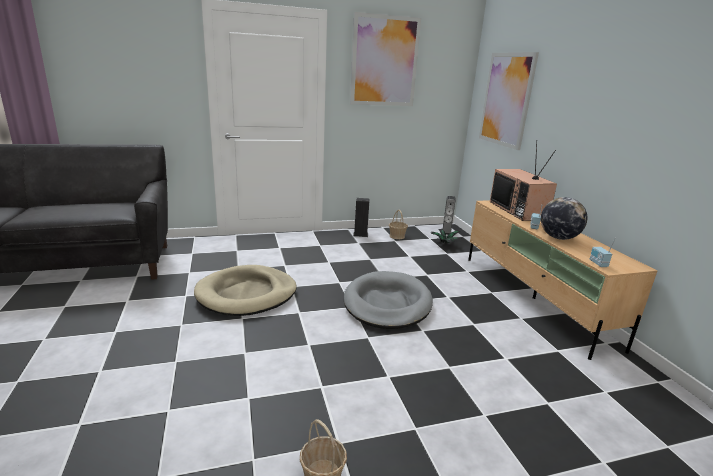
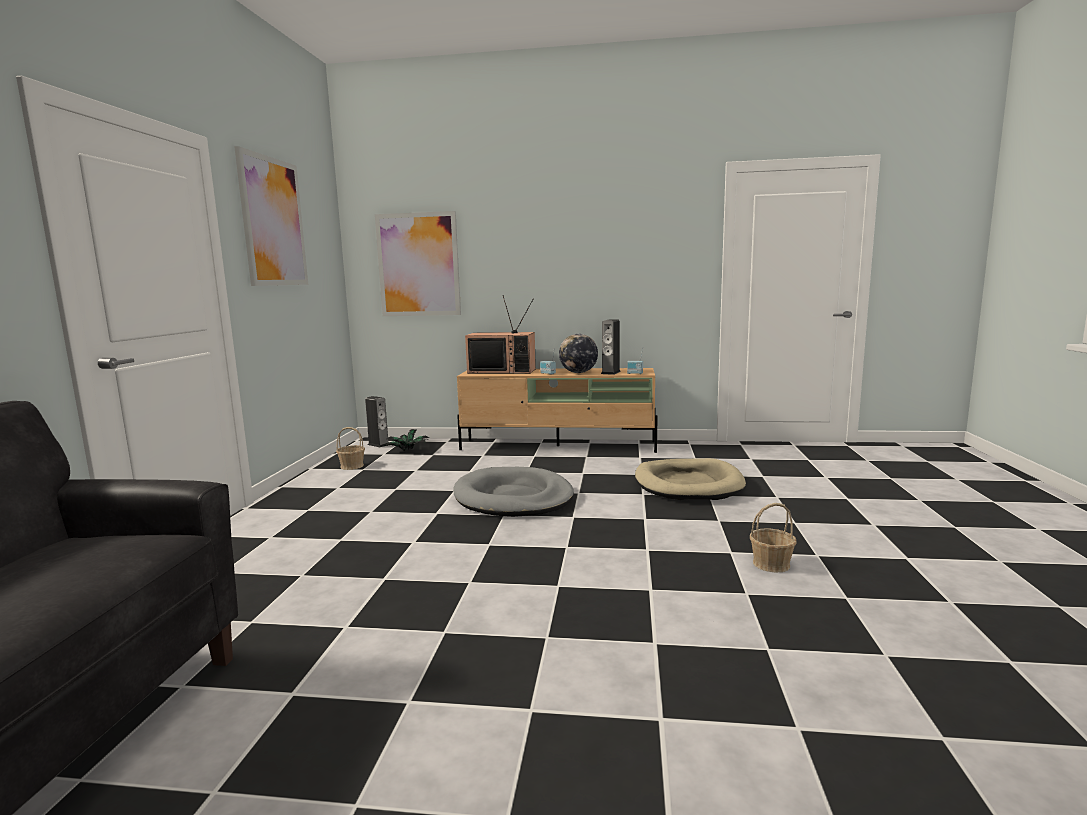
camera: 65 degrees left, 10 degrees down
beige dog bed [194,265,297,316] -> beige dog bed moved to [635,458,746,500]
speaker [353,198,370,237] -> speaker moved to [601,319,621,375]

